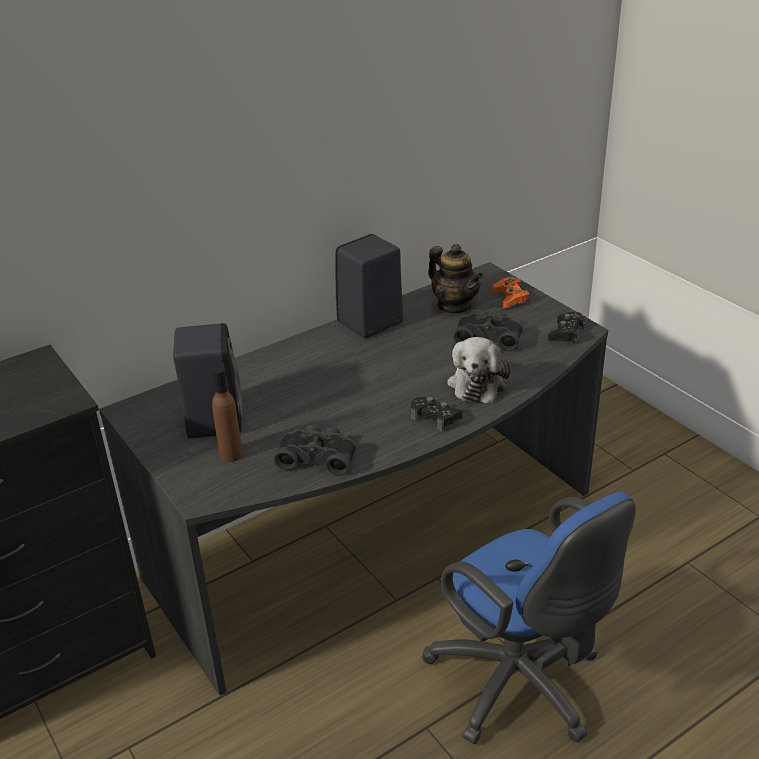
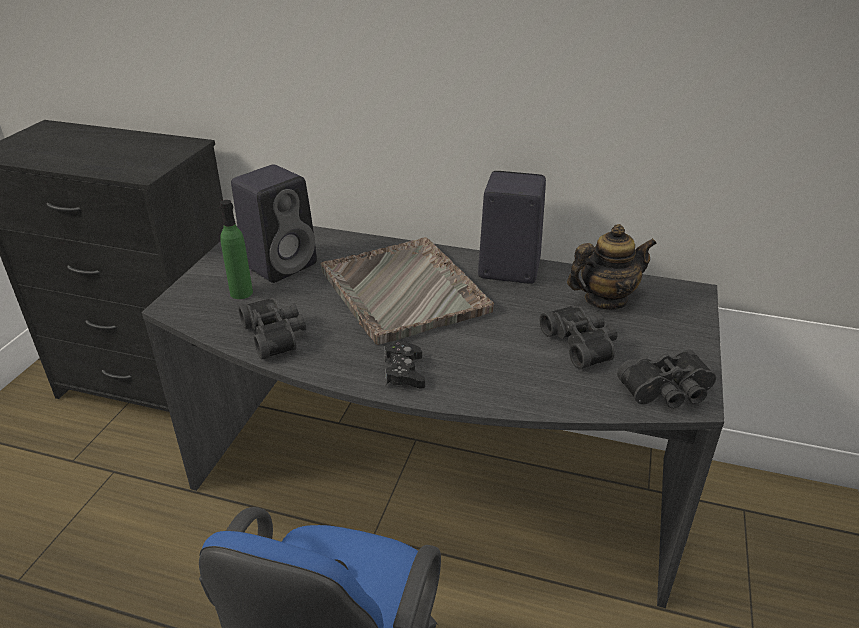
camera: 50 degrees right, 0 degrees up
brown bottle [212,367,243,462] -> green bottle [219,200,253,299]
teapot [428,244,483,313] -> teapot turned 120 degrees counterclockwise [567,224,657,310]
plush toy [447,337,511,403] -> none
orange game controller [493,277,530,308] -> none
black game controller [548,312,586,343] -> black binoculars [617,349,716,408]
none -> grey tray [321,237,494,345]

